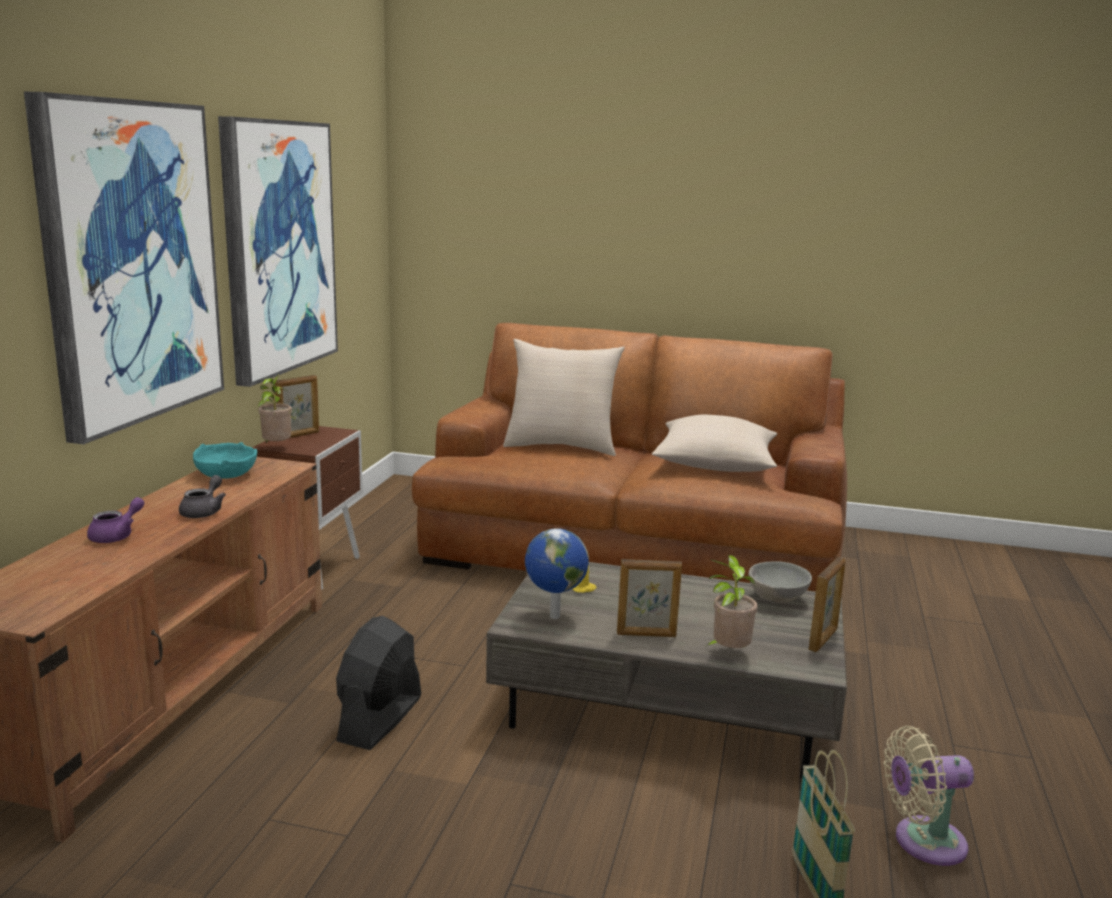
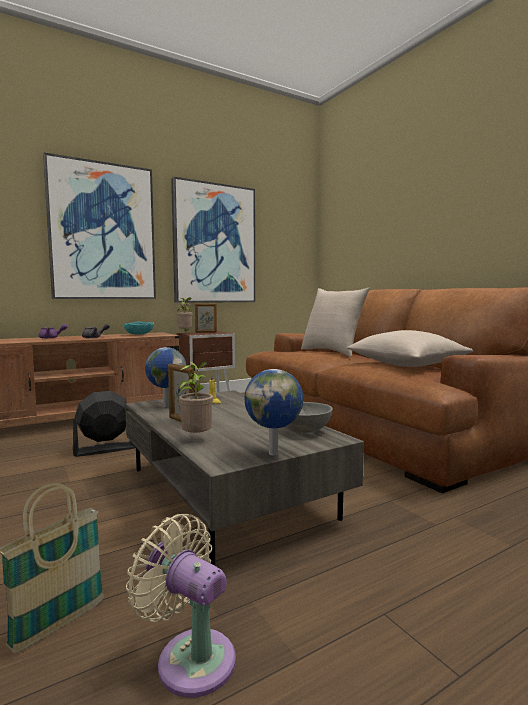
camera: 45 degrees right, 10 degrees down
picture frame [809,557,846,652] -> globe [245,369,304,455]

